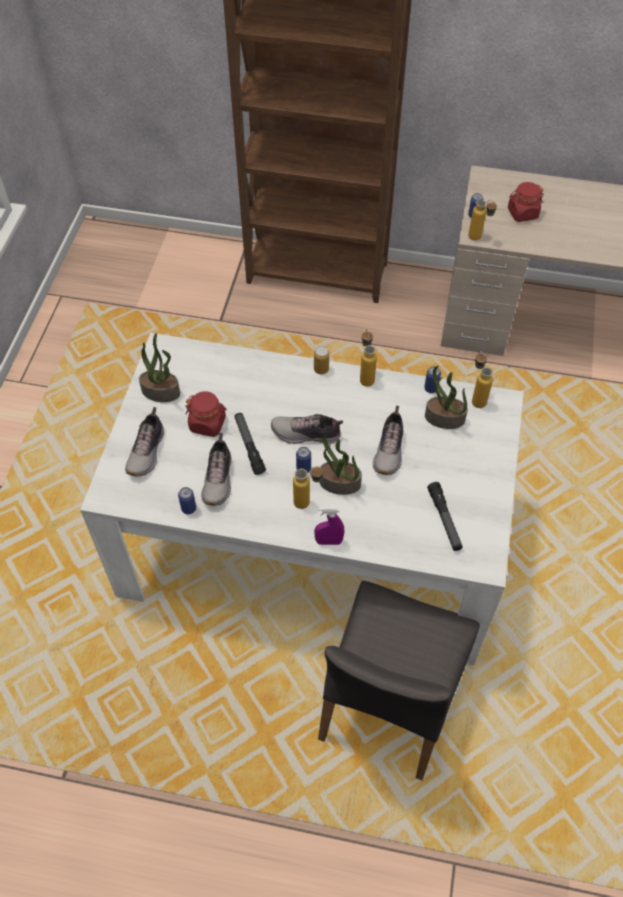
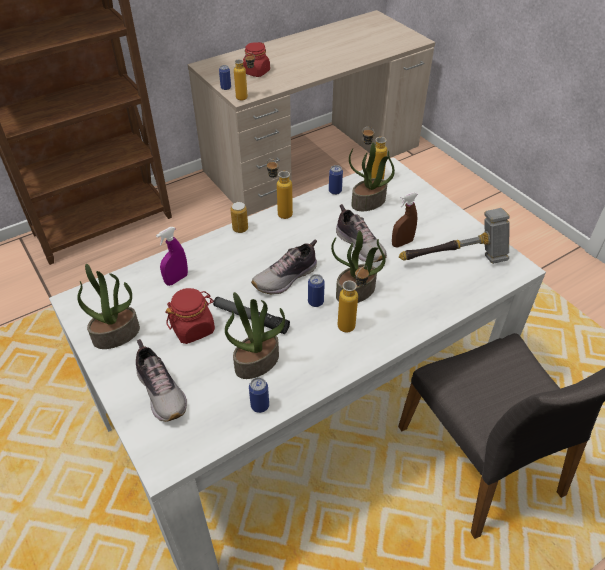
camera: 45 degrees left, 10 degrees down
shoe [201,433,232,506] -> potted plant [225,292,285,379]
purple spray bottle [314,507,344,545] -> purple spray bottle moved to [156,227,188,286]
flashlight [427,482,463,551] -> hammer [399,208,510,264]
none -> brown spray bottle [392,192,418,247]

